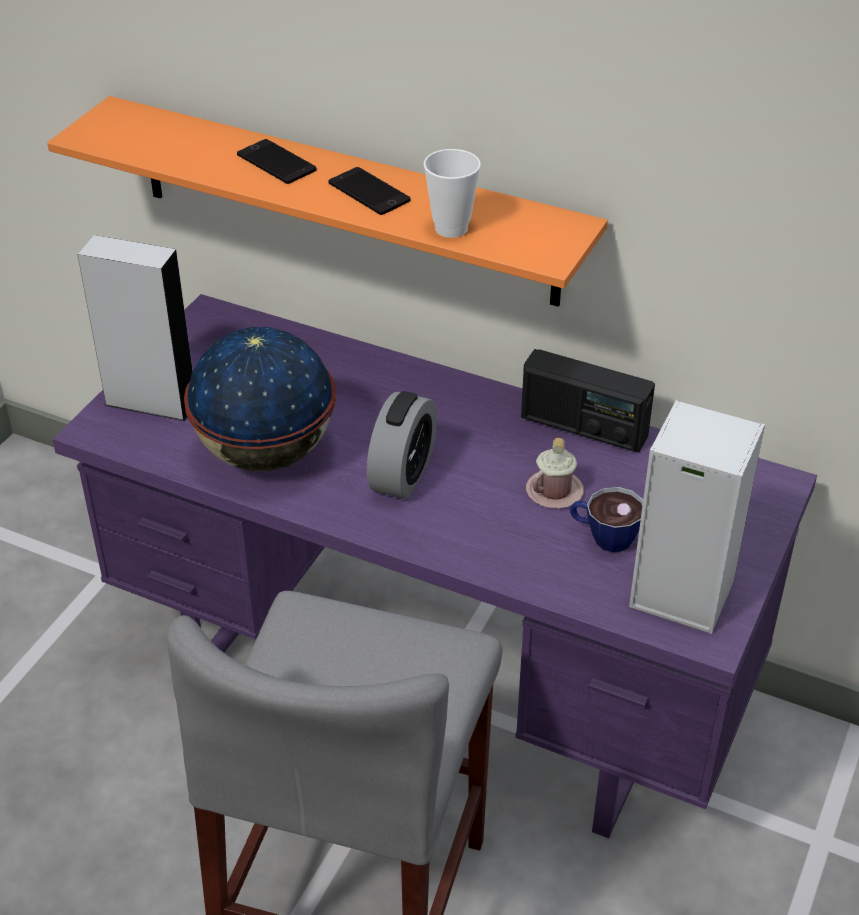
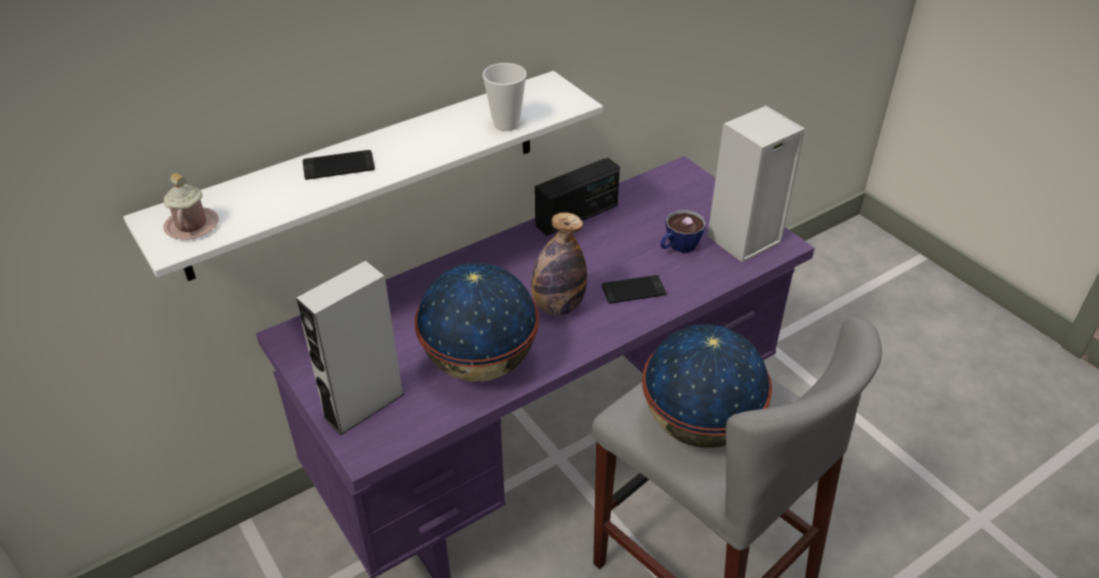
camera: 60 degrees left, 0 degrees up
orange shelf [47,96,608,307] -> white shelf [123,71,603,281]
phone [328,167,410,215] -> phone moved to [602,275,666,304]
alarm clock [367,391,437,499] -> bottle [531,212,587,316]
pink mug [526,438,584,509] -> pink mug moved to [164,173,219,240]
none -> globe [642,324,772,448]

